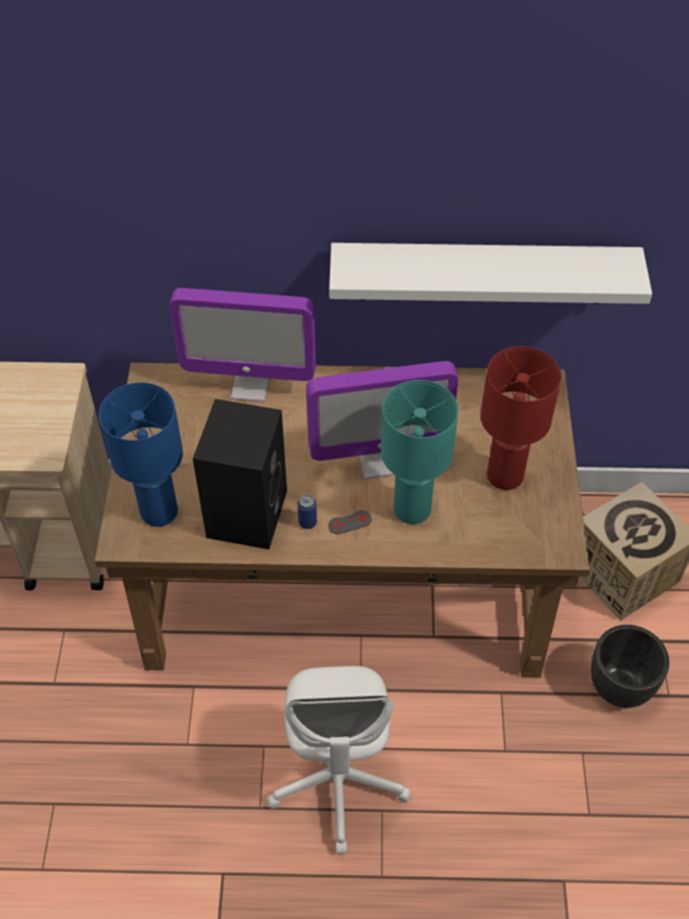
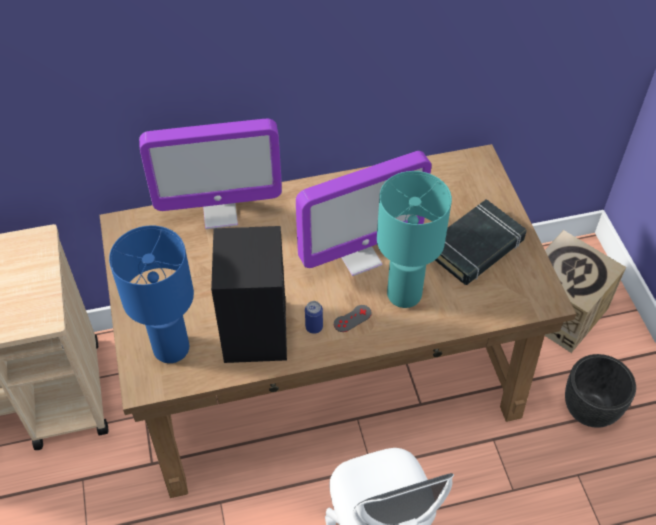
camera: 15 degrees left, 0 degrees up
white shelf [329,243,652,304] -> none
red table lamp [481,346,561,490] -> black book [435,199,527,285]

